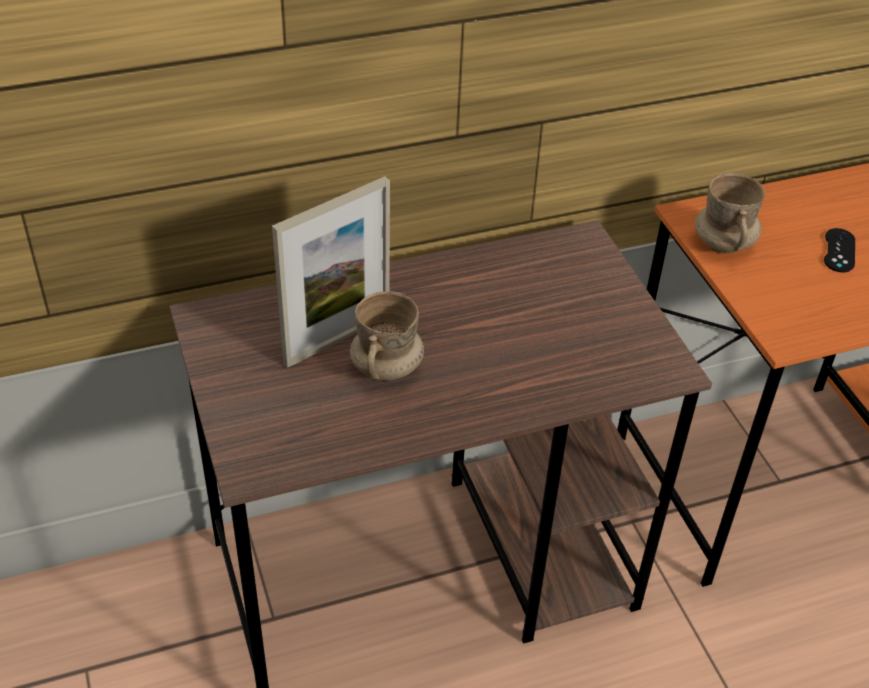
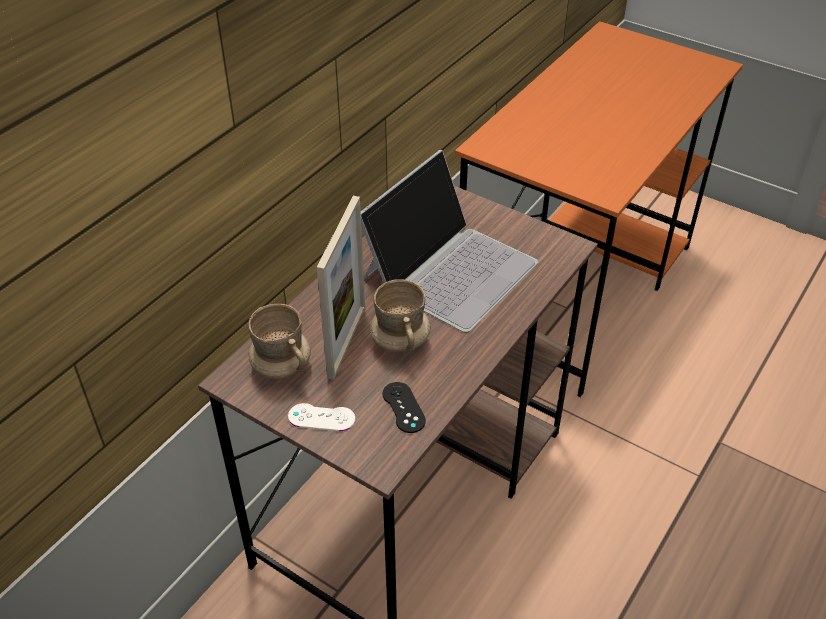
camera: 35 degrees left, 0 degrees up
beige mug [695,173,765,254] -> beige mug moved to [249,304,311,379]
black game controller [824,228,855,273] -> black game controller moved to [382,382,426,433]
none -> white game controller [288,403,355,431]
none -> laptop [361,150,538,332]

